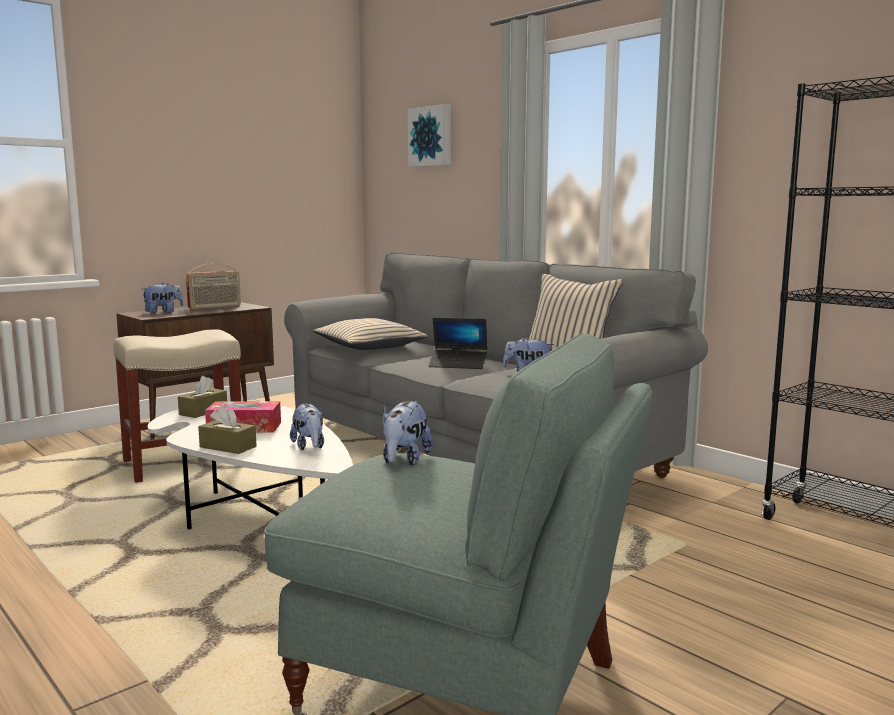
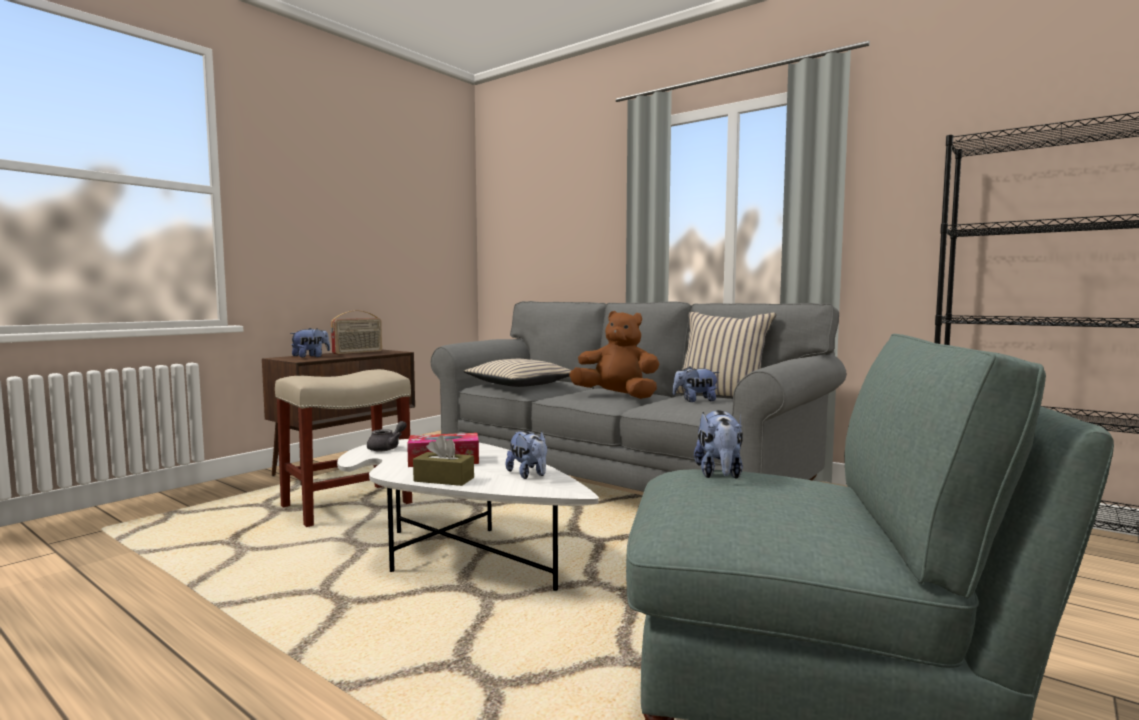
camera: 10 degrees left, 5 degrees down
brown tissue box [178,376,227,418] -> grey teapot [367,421,407,451]
picture [408,104,451,167] -> none
laptop [429,317,488,369] -> brown plush toy [569,311,659,399]

